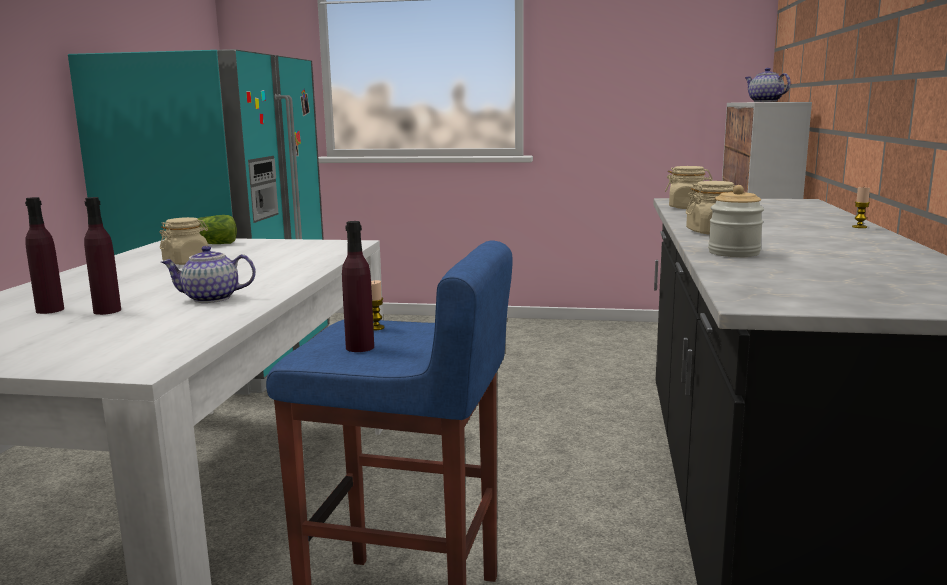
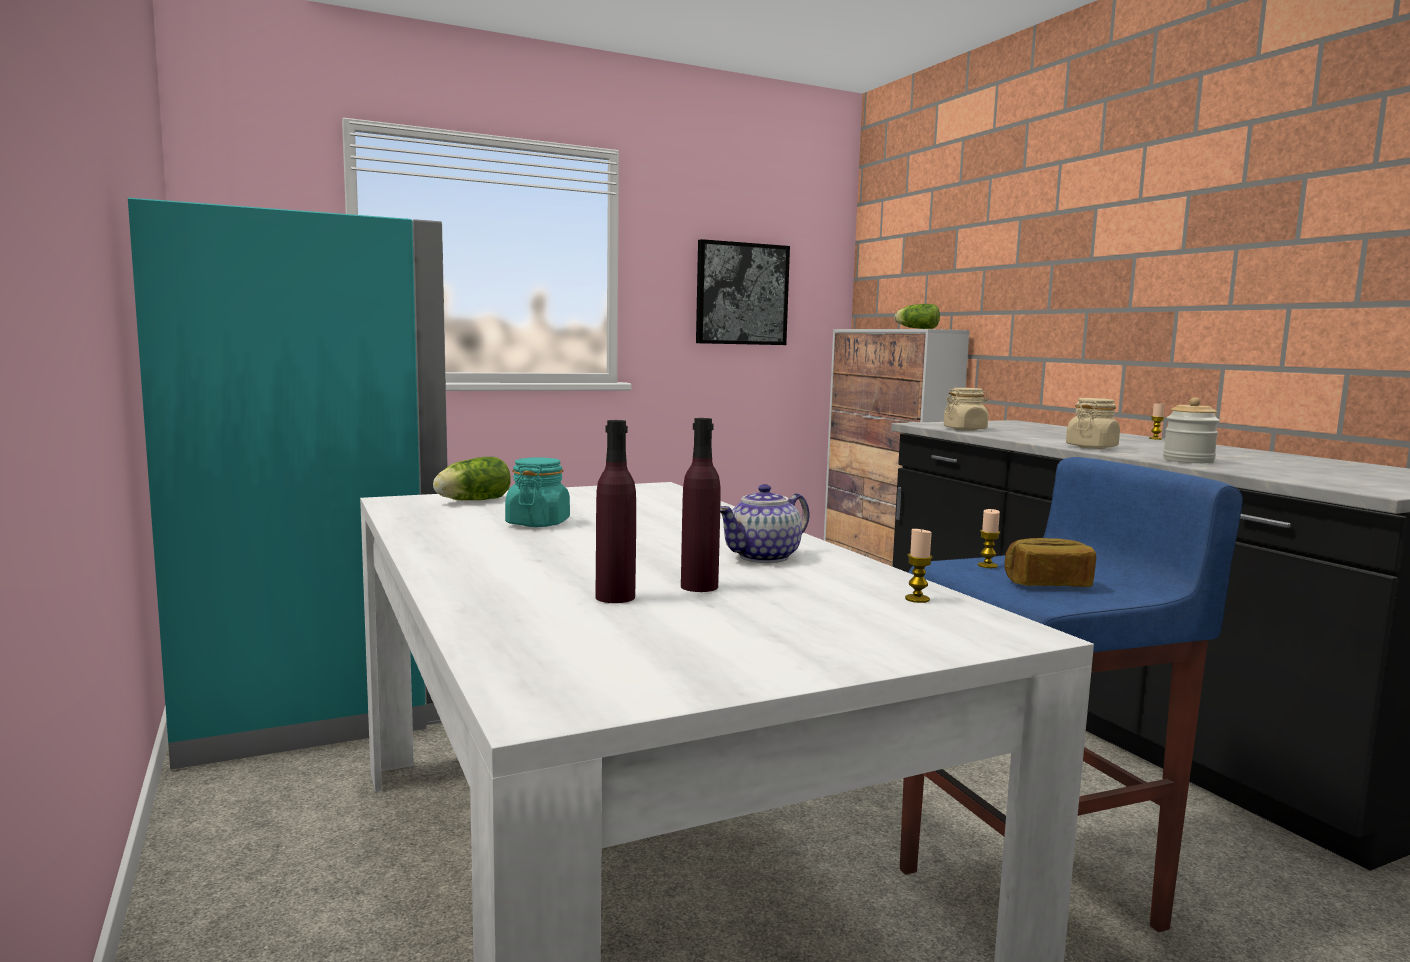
camera: 35 degrees left, 5 degrees down
beige jar [159,217,208,265] -> turquoise jar [505,457,570,527]
purple bottle [342,221,374,352] -> bread [1005,538,1096,587]
teapot [745,68,791,102] -> lettuce [895,304,940,329]
none -> picture [696,239,790,345]
none -> candle [905,529,933,603]

